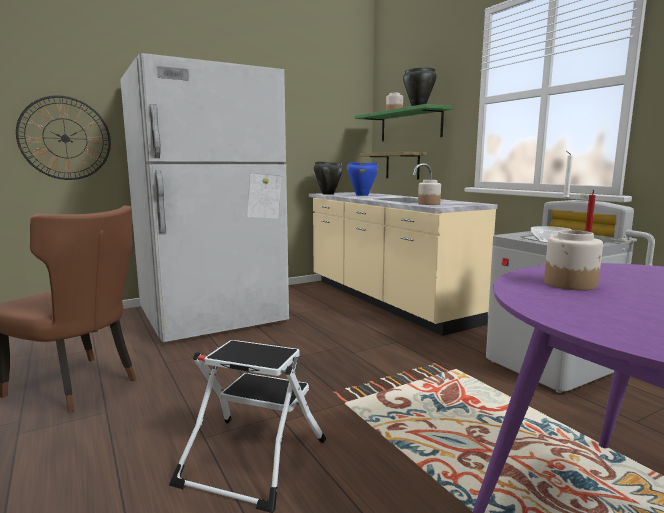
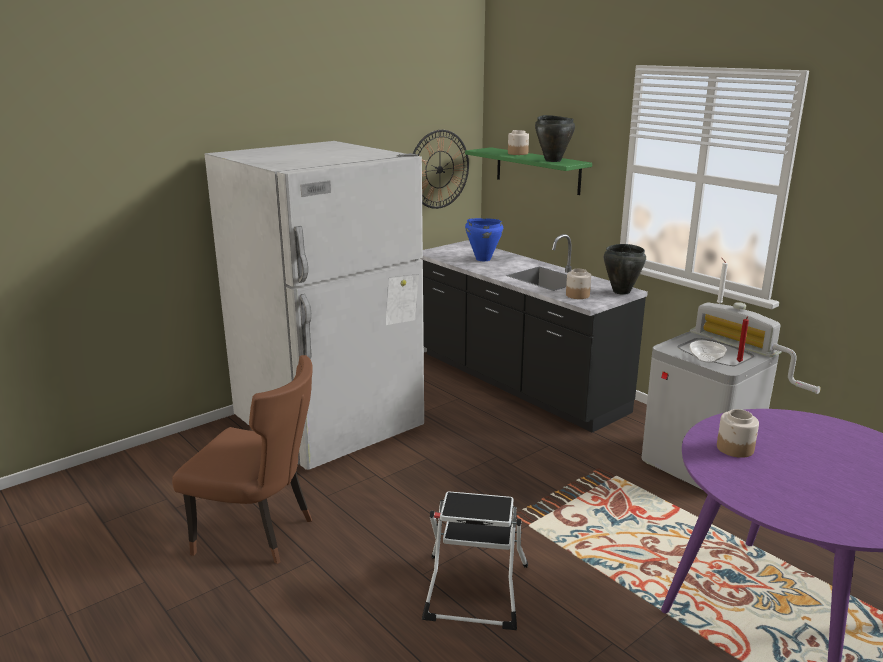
camera: 10 degrees left, 10 degrees up
wall clock [16,95,111,180] -> wall clock moved to [413,130,469,209]
beige counter [309,163,498,336] -> black counter [420,234,648,433]
black cooking pot [314,161,343,195] -> black cooking pot moved to [604,244,646,295]
shelf [360,152,427,180] -> none

